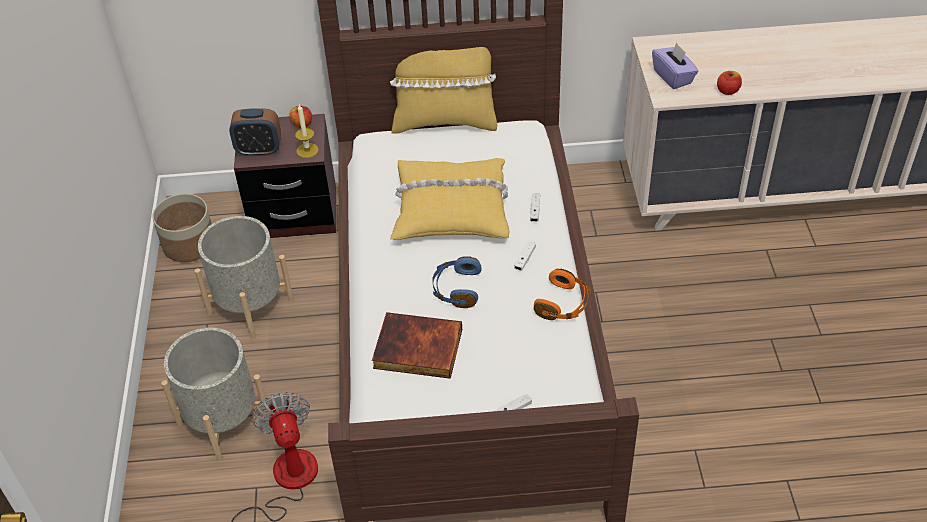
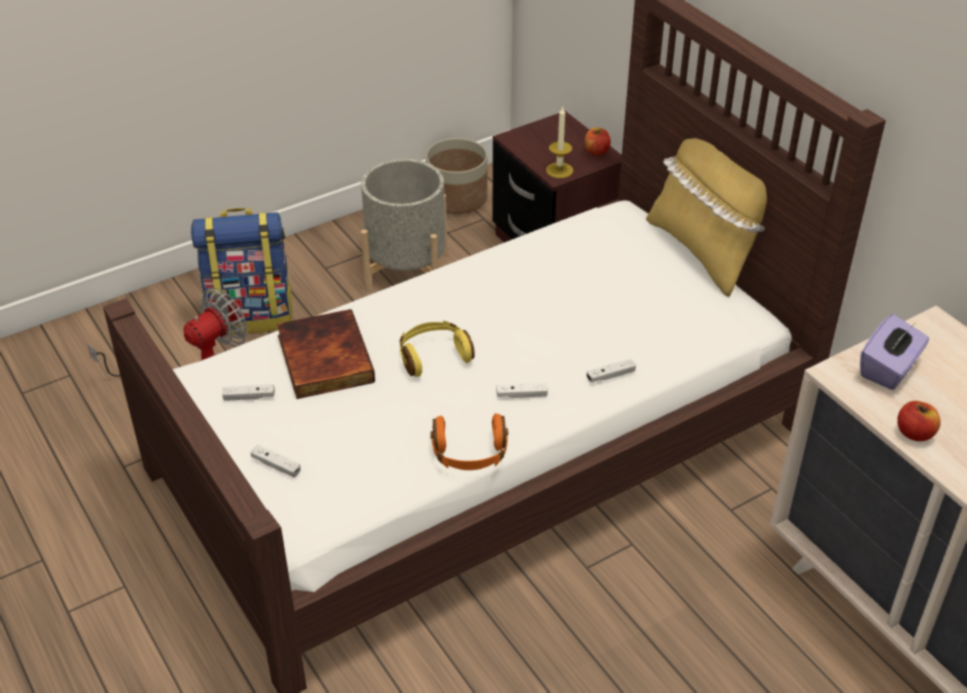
camera: 60 degrees right, 5 degrees down
grey planter [161,327,268,461] -> backpack [191,208,292,335]
alarm clock [229,108,281,156] -> none
yellow pillow [391,158,510,240] -> none
blue headphones [432,256,482,308] -> yellow headphones [400,321,475,377]
none -> white game controller [222,384,274,401]

